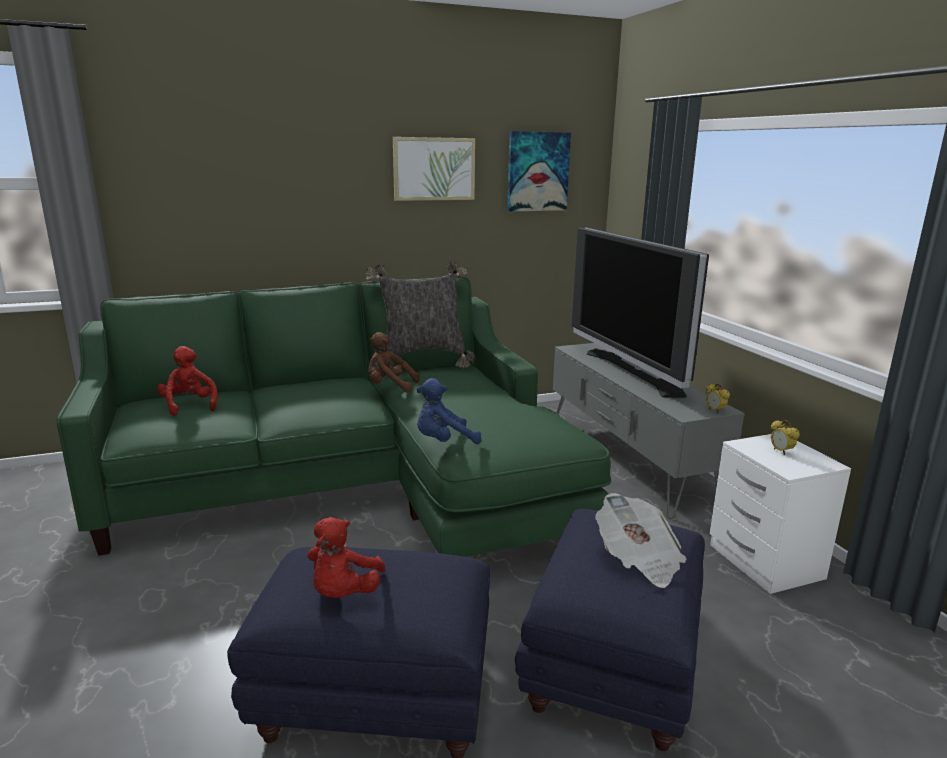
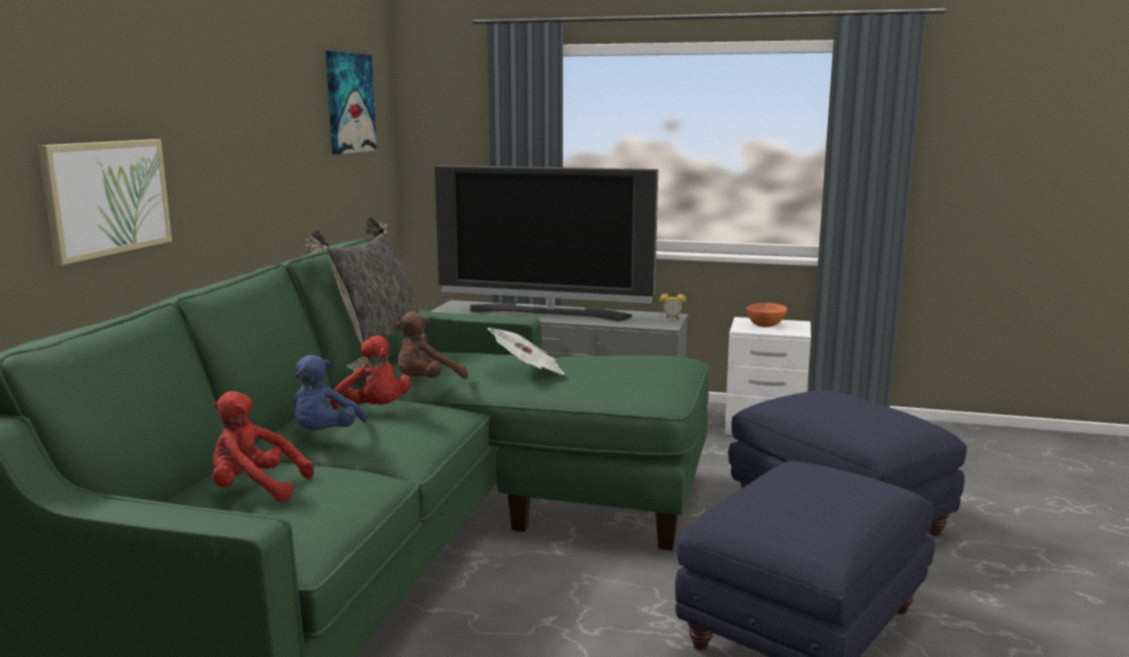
camera: 55 degrees left, 5 degrees down
red plush toy [307,517,385,598] -> red plush toy moved to [330,335,411,409]
picture [393,137,475,201] -> picture moved to [38,139,172,265]
blue plush toy [417,378,482,444] -> blue plush toy moved to [293,355,367,430]
newspaper [595,493,686,588] -> newspaper moved to [488,328,566,375]
alarm clock [771,420,800,455] -> orange bowl [746,303,788,327]

